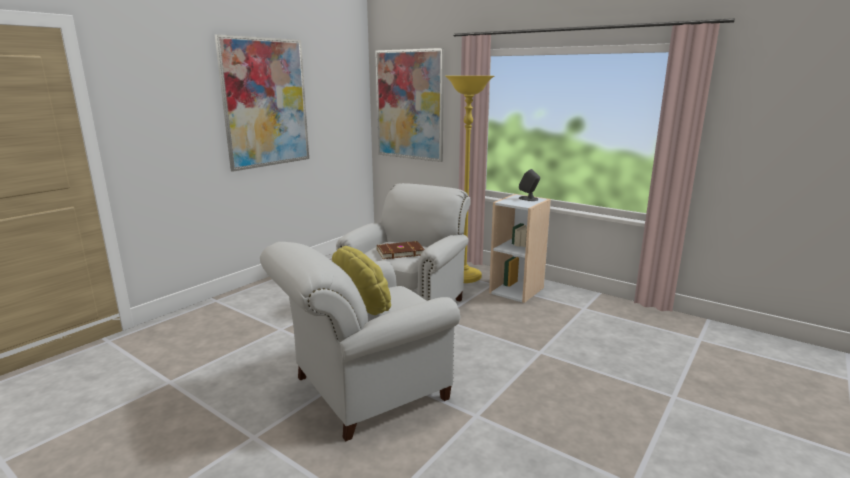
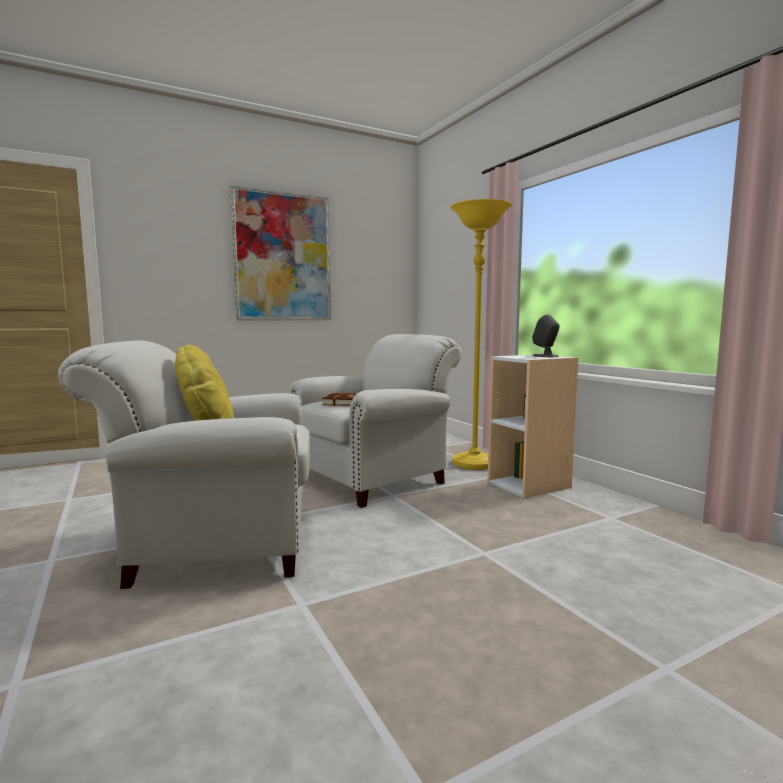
camera: 25 degrees right, 10 degrees down
picture [375,48,444,162] -> none

